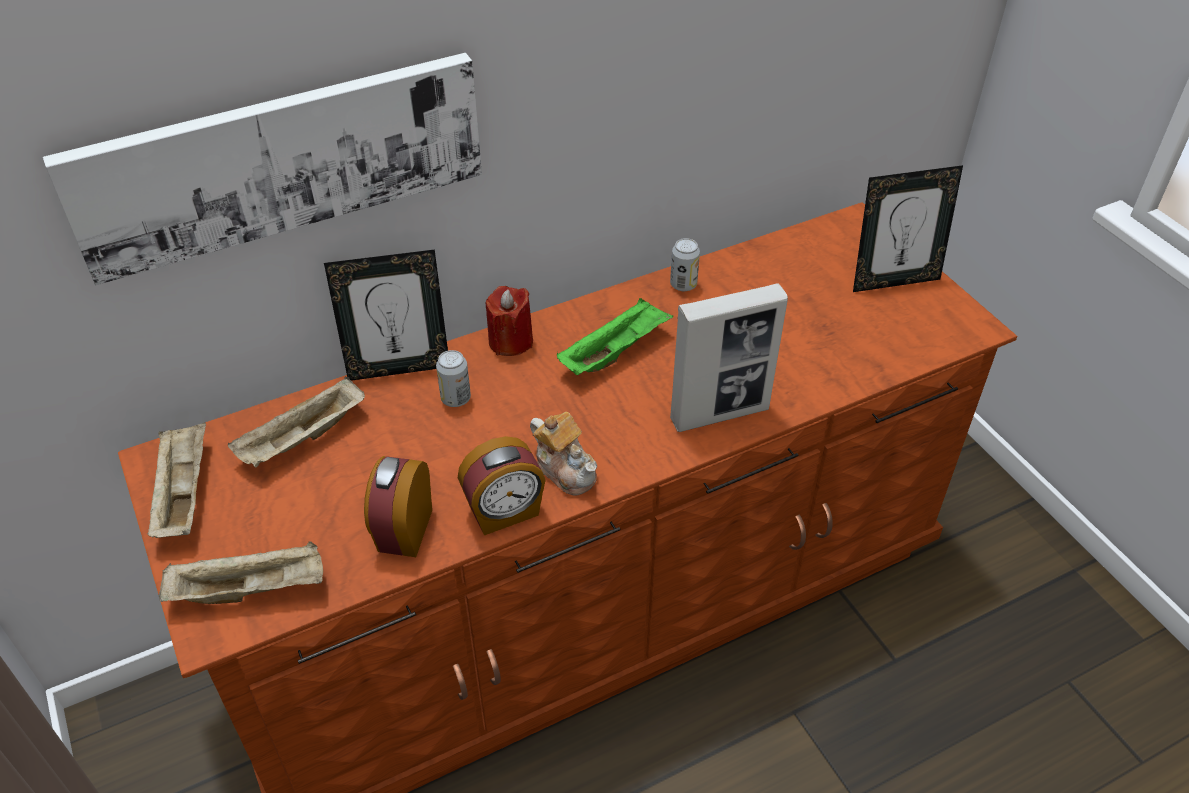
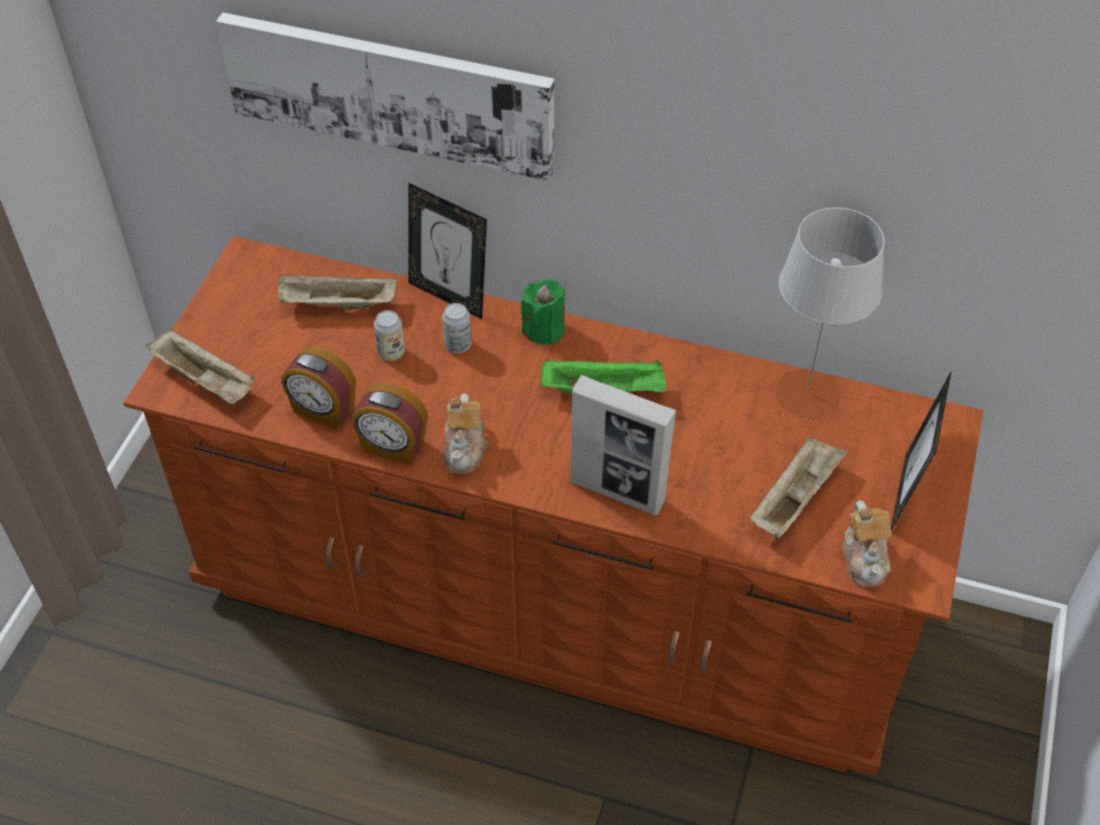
camera: 45 degrees right, 5 degrees up
beige tray [147,422,206,538] -> beige tray moved to [750,436,847,538]
alarm clock [364,456,432,557] -> alarm clock turned 120 degrees counterclockwise [281,346,356,429]
red candle [485,286,533,356] -> green candle [521,279,565,345]
can [670,238,700,291] -> can moved to [374,310,405,361]
picture frame [853,165,963,292] -> picture frame turned 75 degrees clockwise [891,370,952,530]
none -> grey table lamp [775,208,885,418]
none -> teapot [842,500,892,587]

